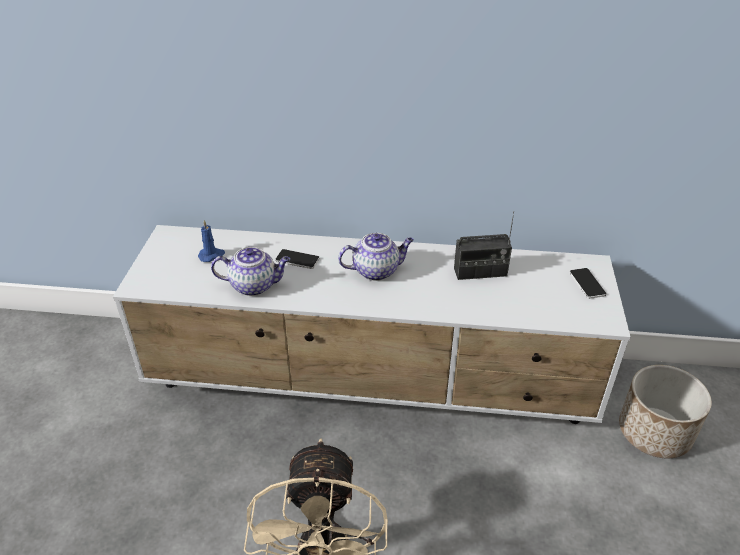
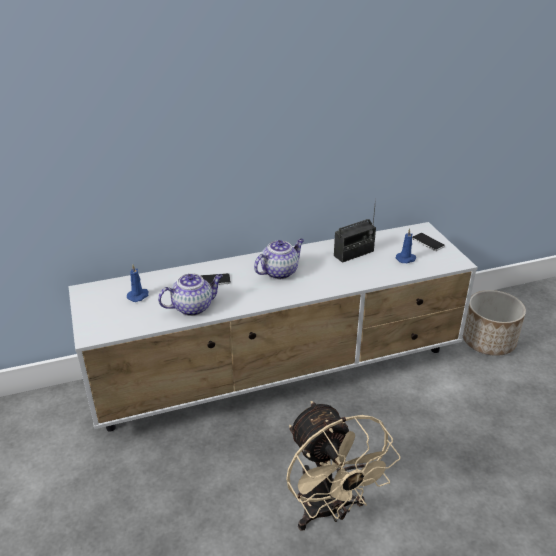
camera: 25 degrees left, 5 degrees down
none -> blue candle [396,228,416,263]

